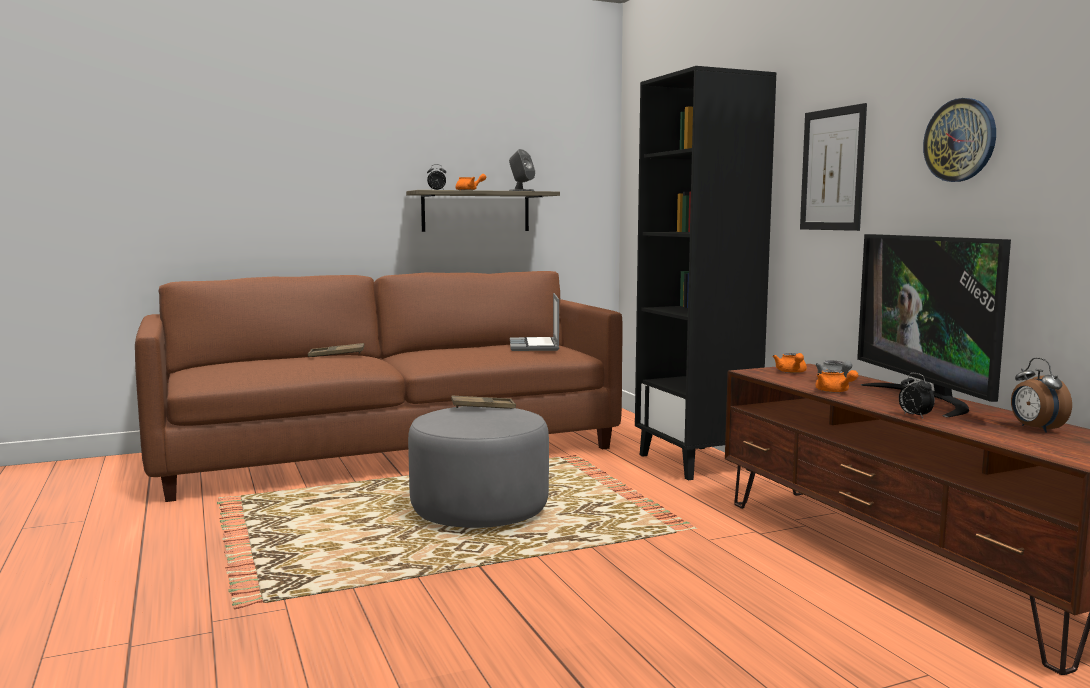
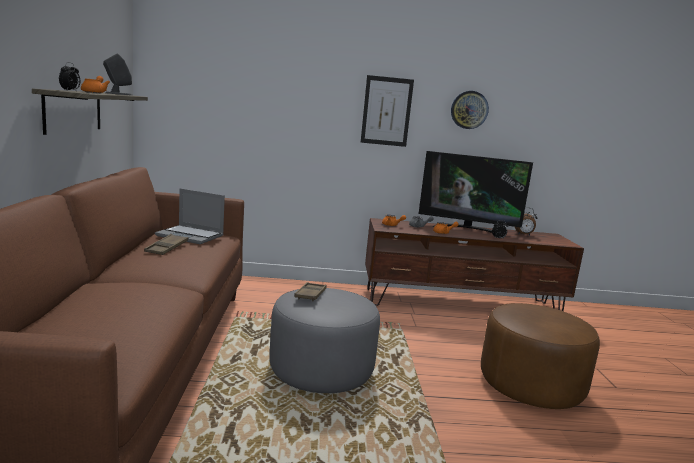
camera: 70 degrees left, 5 degrees up
brown tray [308,343,364,357] -> brown tray moved to [144,234,188,255]
black bookcase [635,66,776,481] -> none
none -> brown ottoman [481,303,600,409]

